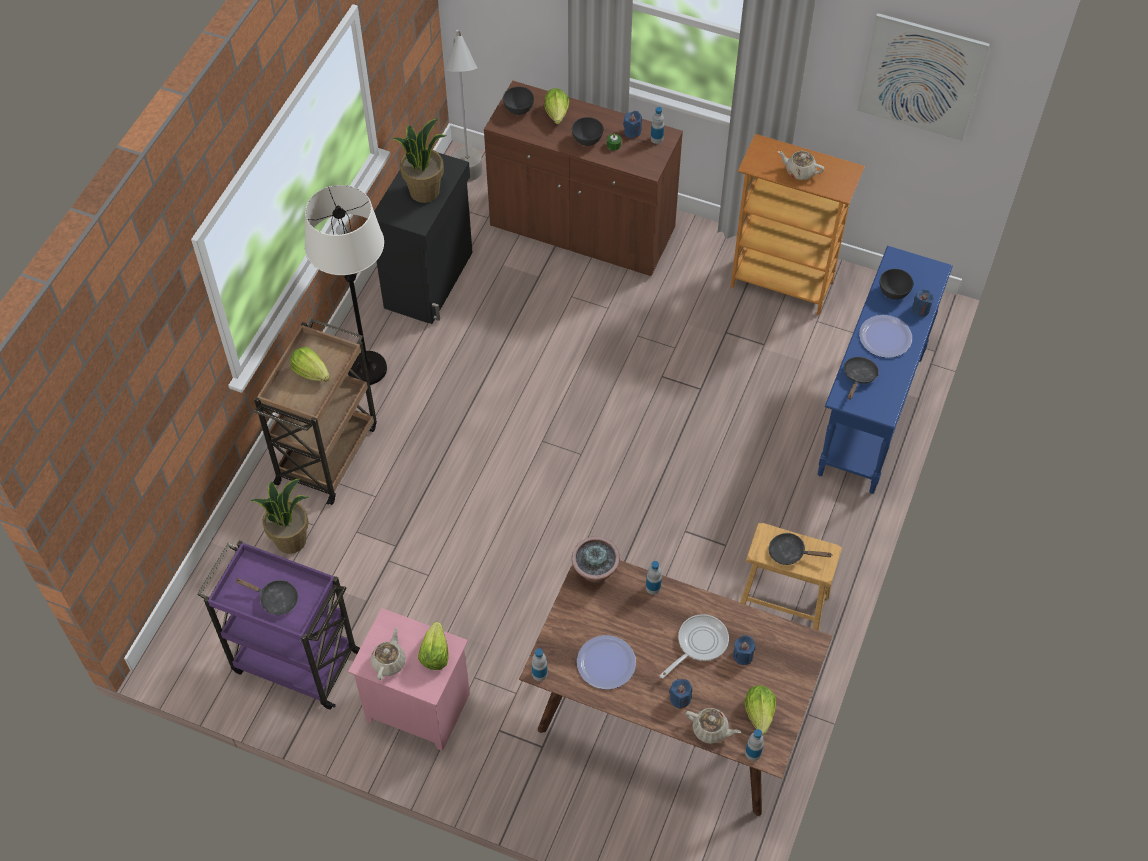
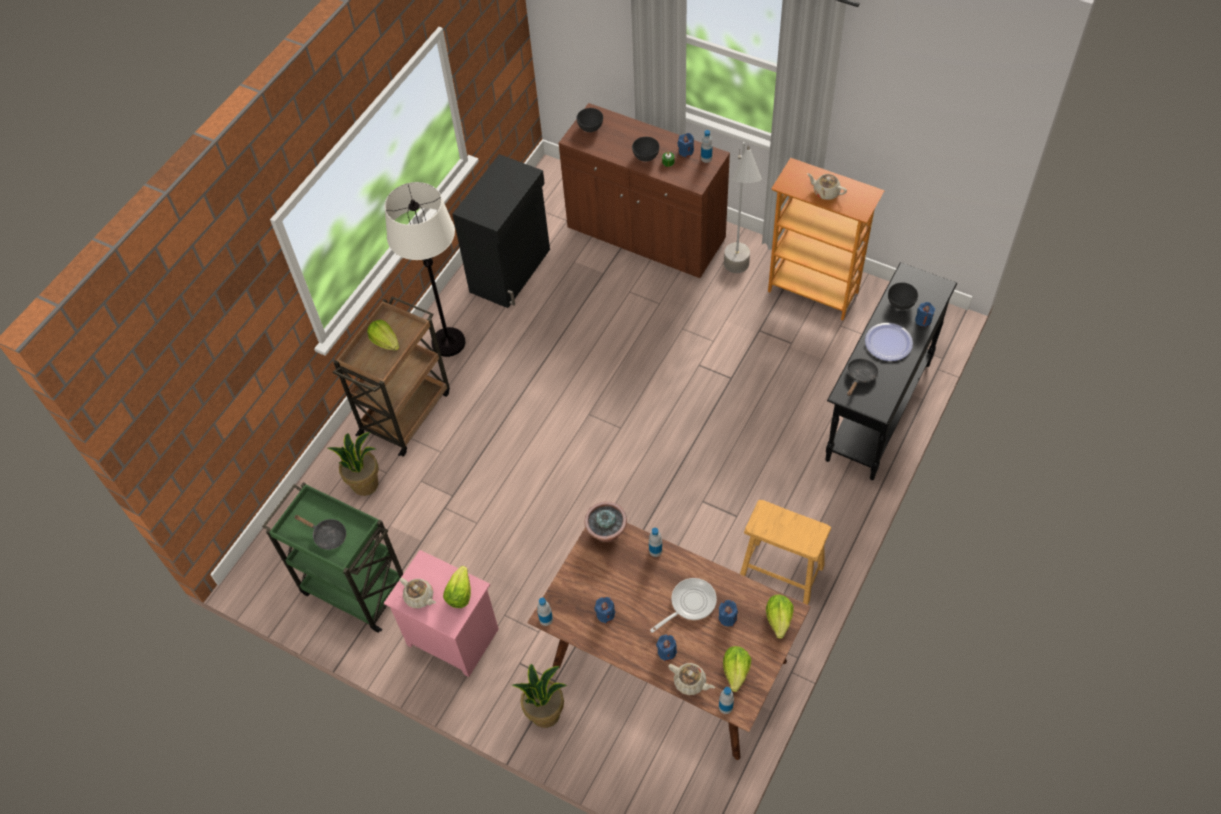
camera: 10 degrees right, 0 degrees up
purple cart [197,540,360,709] -> green cart [262,482,403,633]
beige teapot [371,627,406,680] -> beige teapot turned 105 degrees clockwise [399,578,436,608]
potted plant [391,118,446,203] -> potted plant moved to [512,664,567,728]
grey floor lamp [445,30,482,181] -> grey floor lamp moved to [724,142,762,273]
lettuce [544,88,569,124] -> lettuce moved to [766,595,794,639]
plate [577,635,636,689] -> blue candle [594,597,615,624]
black frying pan [768,533,831,565] -> none
blue console table [818,246,953,494] -> black console table [825,262,957,480]
picture [857,13,990,141] -> none

